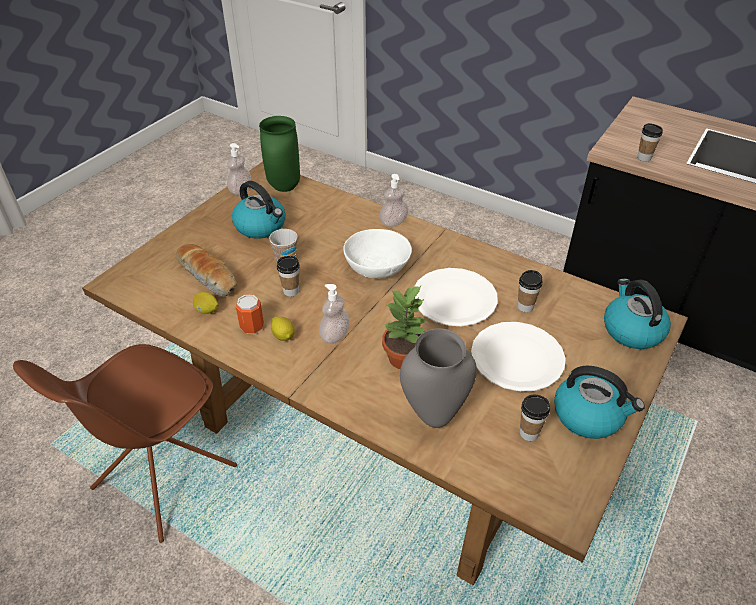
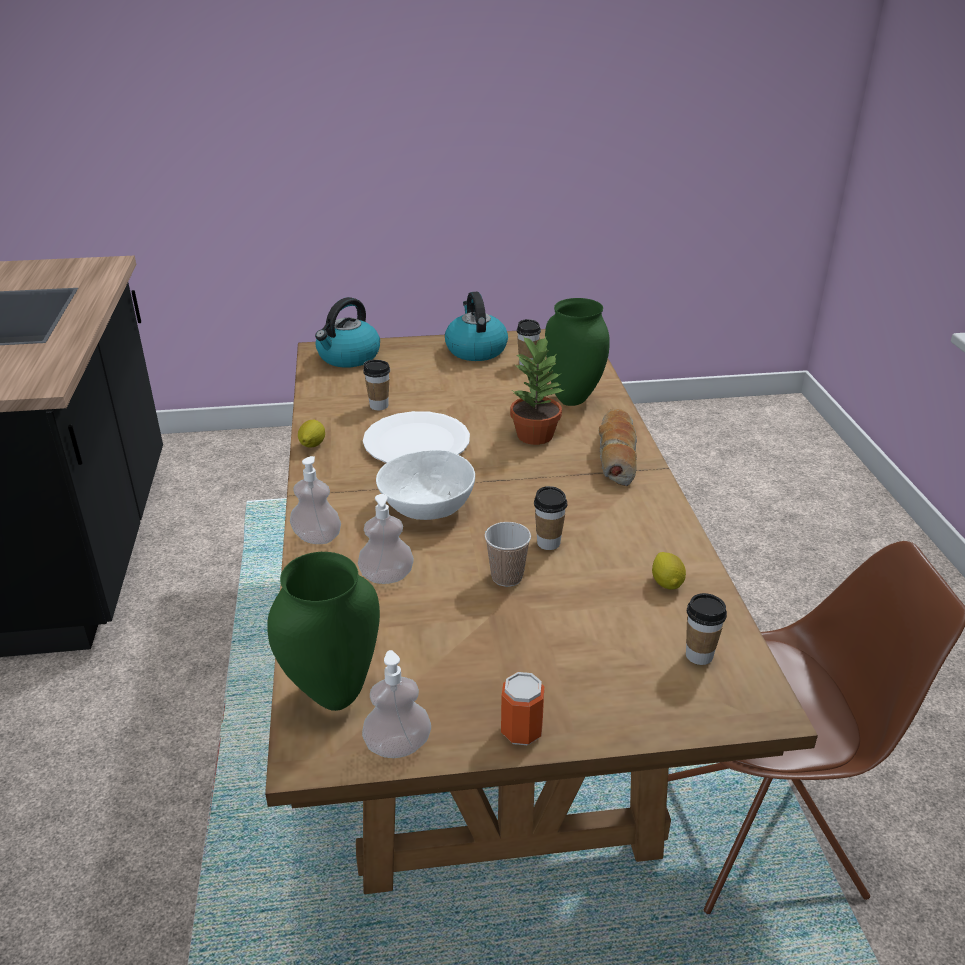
camera: 130 degrees left, 10 degrees down
bread [176,244,237,297] -> bread moved to [599,409,637,486]
kettle [232,181,286,239] -> none
can [236,294,264,334] -> can moved to [501,672,544,745]
lemon [271,317,295,341] -> lemon moved to [298,420,325,447]
soap dispenser [319,284,350,344] -> soap dispenser moved to [358,494,414,584]
grey vase [400,328,477,428] -> green vase [545,298,610,406]
white plate [471,322,566,392] -> none
cup [637,123,663,161] -> cup moved to [686,593,727,665]

